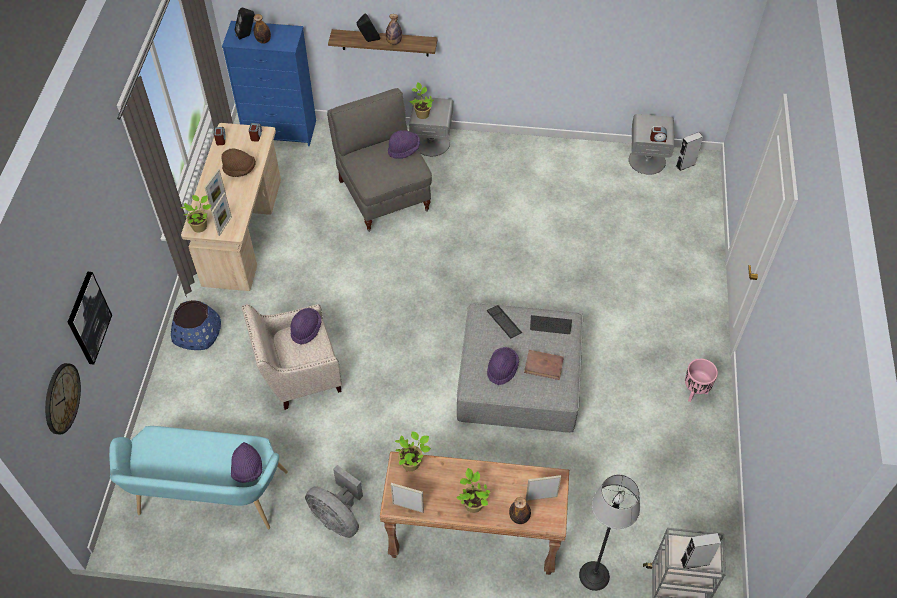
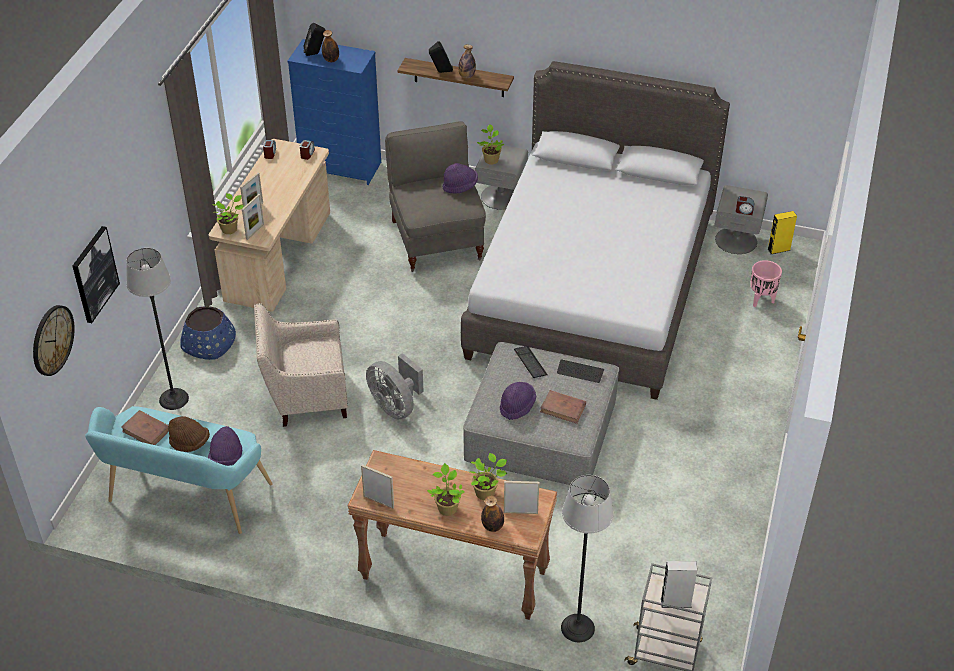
camera: 10 degrees right, 10 degrees down
brown hat [221,148,256,177] -> brown hat moved to [168,416,210,452]
purple hat [291,308,322,345] -> none
grey fan [305,465,363,538] -> grey fan moved to [366,353,424,419]
potted plant [395,431,431,471] -> potted plant moved to [470,453,507,500]
grey speaker [676,132,703,171] -> yellow speaker [768,211,797,254]
pink planter [685,359,718,402] -> pink planter moved to [750,260,782,307]
none -> brown book [121,410,169,445]
none -> floor lamp [126,248,189,410]
none -> grey bed [461,61,730,400]

